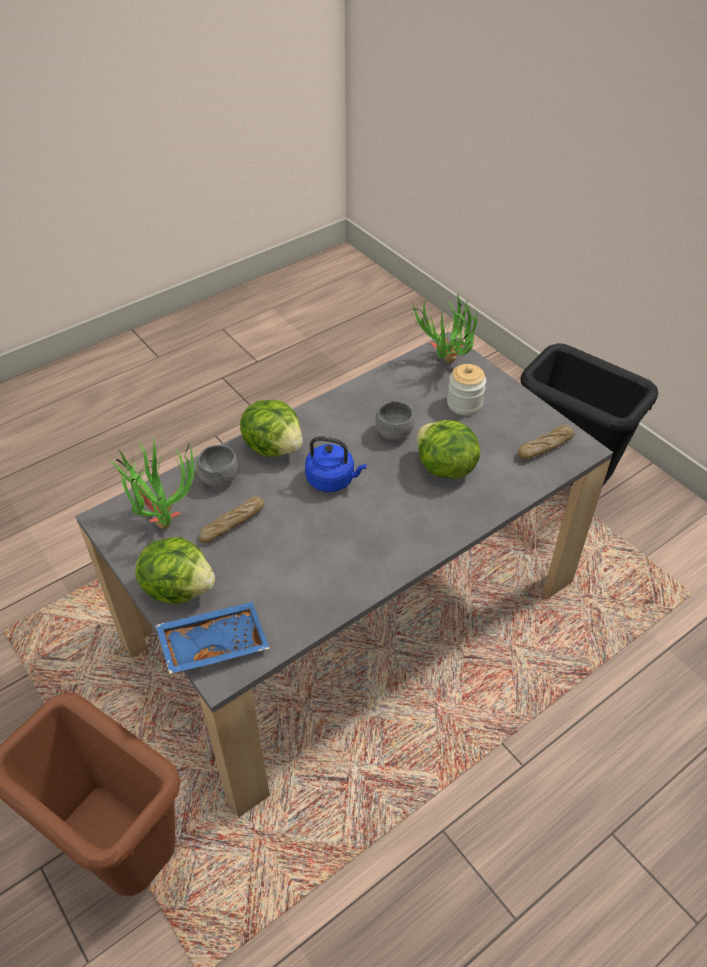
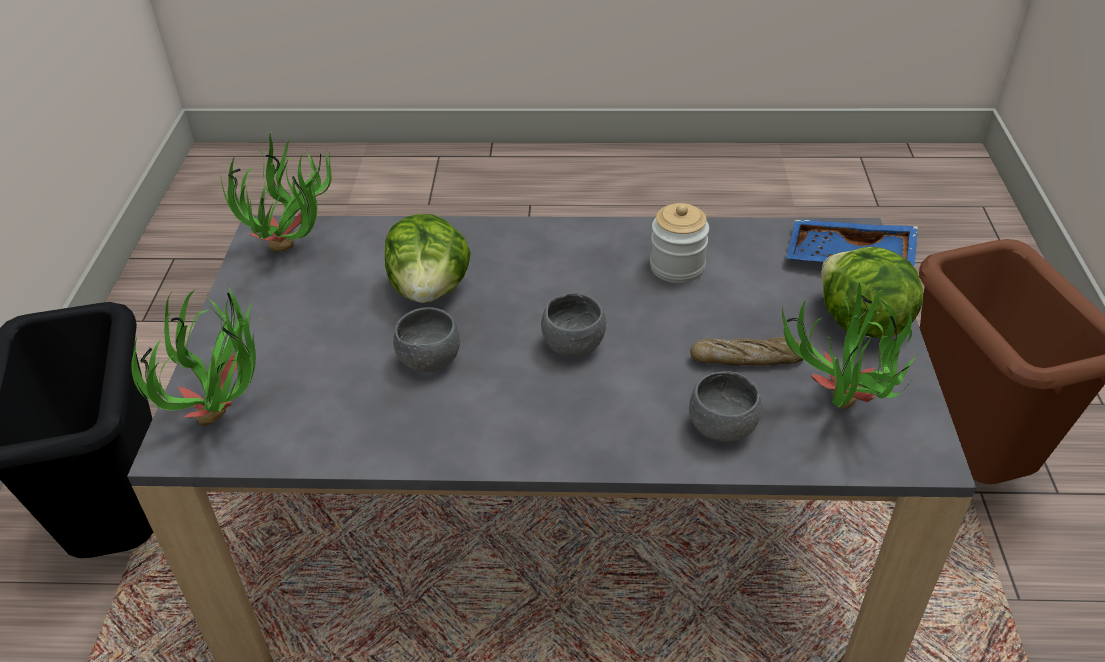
camera: 140 degrees left, 5 degrees down
lettuce [240,400,303,457] -> none
blue kettle [305,436,366,492] -> grey bowl [541,293,606,357]
jar [447,364,486,415] -> jar moved to [650,203,709,283]
bread [518,425,574,459] -> potted plant [221,133,332,252]

